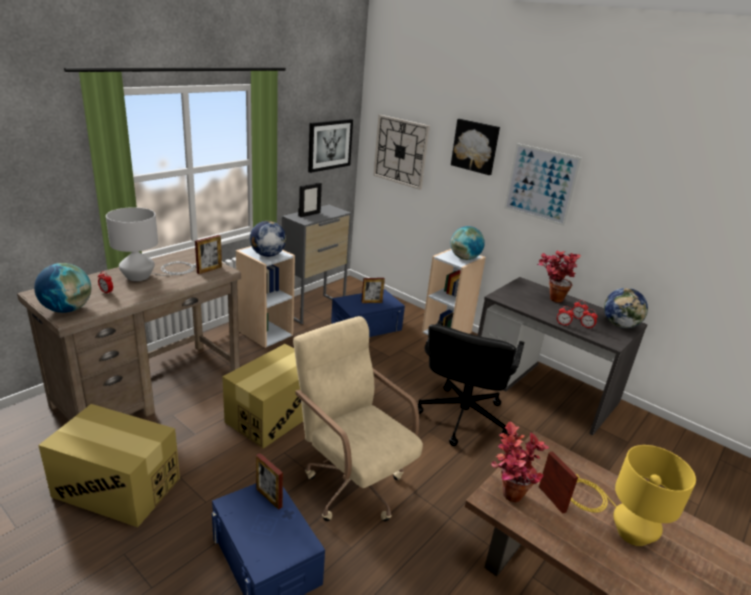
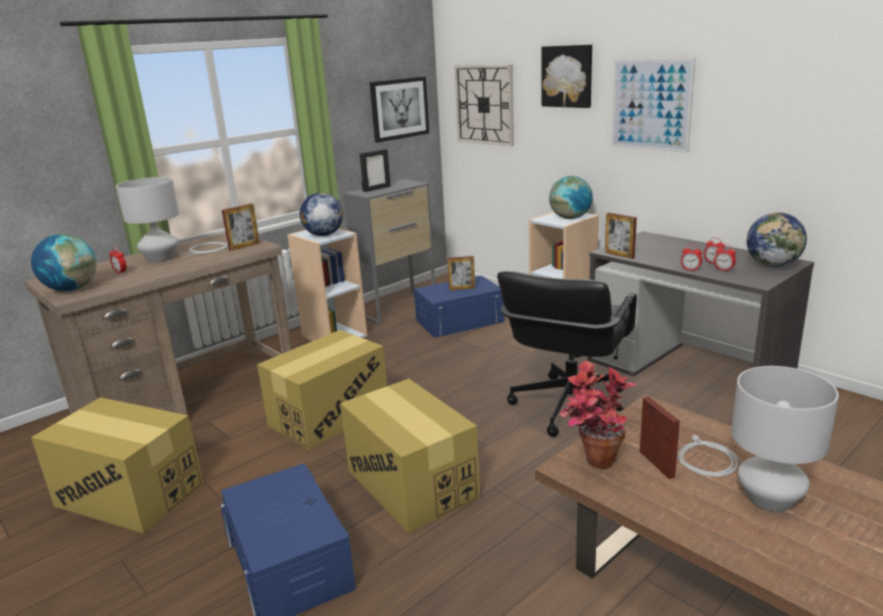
camera: 10 degrees right, 5 degrees down
picture frame [256,453,283,510] -> picture frame moved to [605,213,637,259]
beige office chair [293,316,423,521] -> cardboard box [340,379,480,533]
potted plant [537,251,581,303] -> none
yellow table lamp [570,445,696,546] -> grey table lamp [678,366,839,512]

